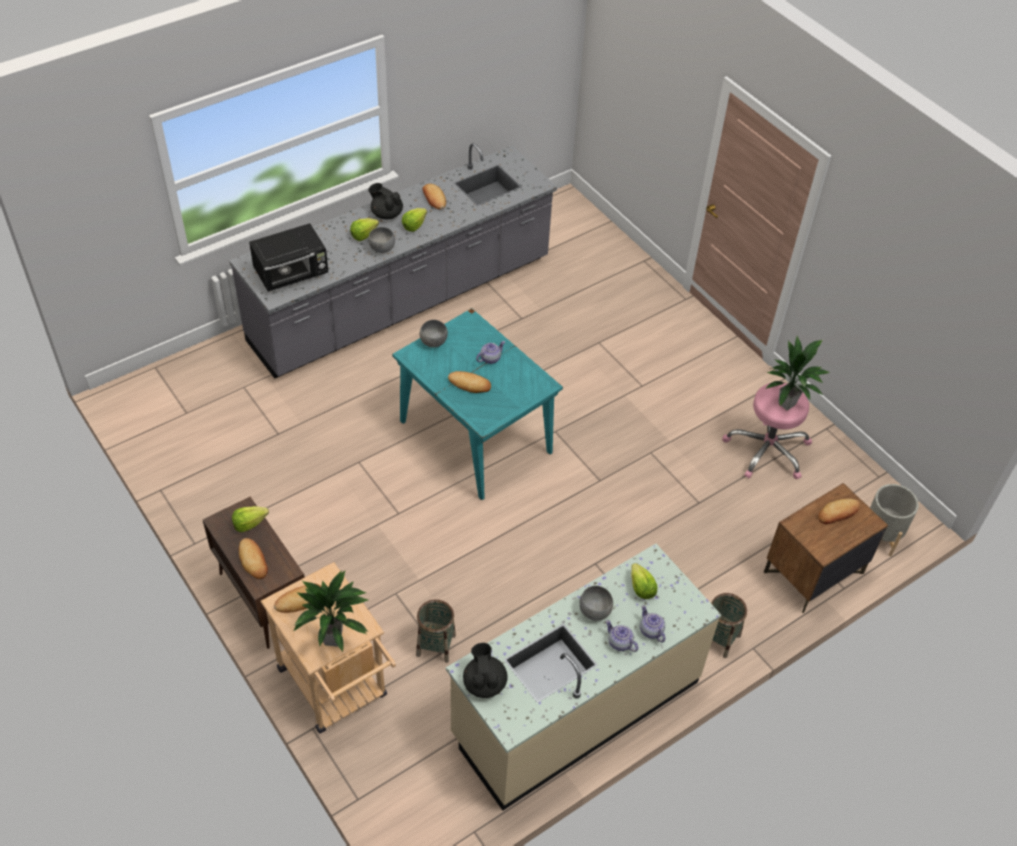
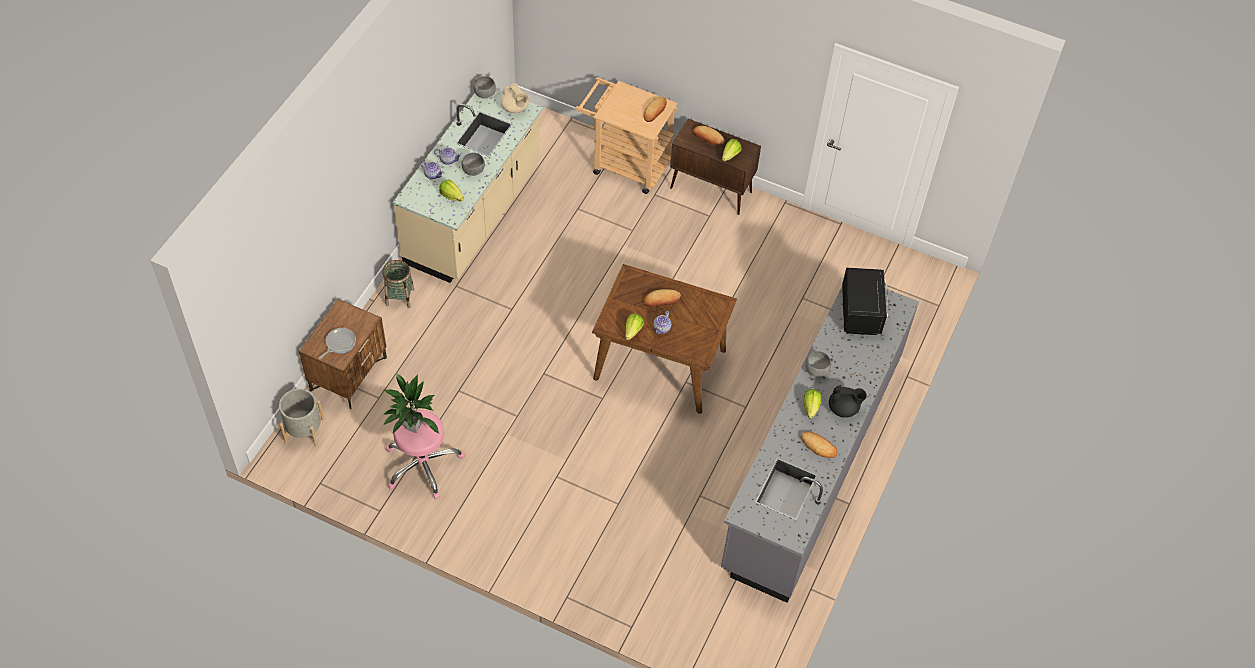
camera: 150 degrees right, 5 degrees up
black microwave [249,223,328,292] -> black microwave turned 150 degrees clockwise [842,267,888,335]
potted plant [294,570,368,652] -> none
lettuce [350,218,379,241] -> lettuce moved to [625,313,644,340]
turquoise dining table [392,308,563,500] -> brown dining table [592,264,737,414]
basket [416,599,456,663] -> none
grey bowl [420,320,448,348] -> grey bowl moved to [473,76,496,99]
black teapot [463,643,507,698] -> beige teapot [501,83,529,113]
bread [818,498,860,524] -> frying pan [319,328,356,359]

